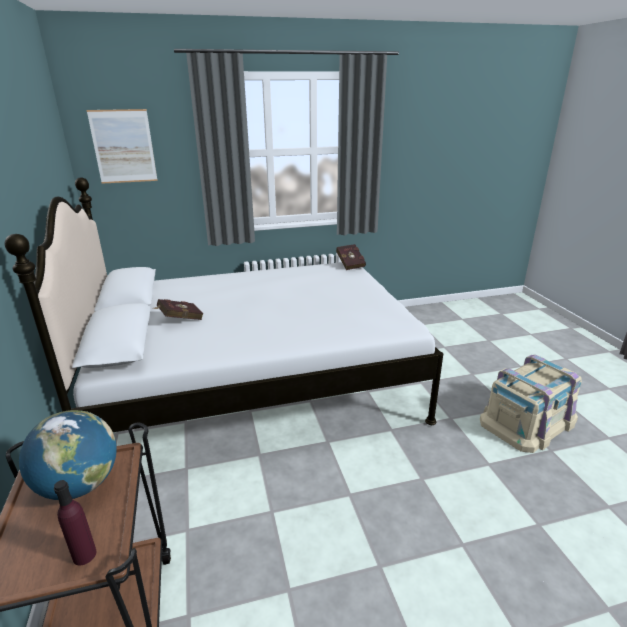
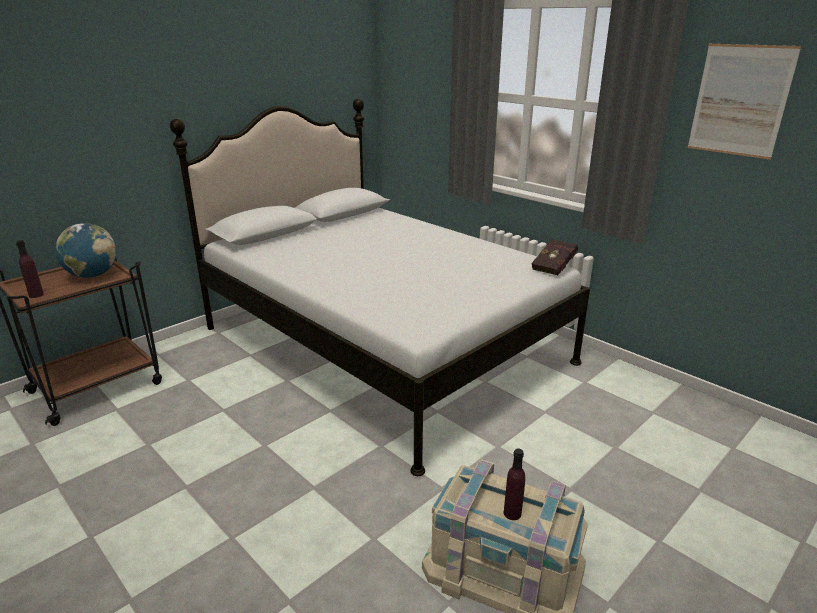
camera: 60 degrees right, 0 degrees up
picture [87,109,158,184] -> picture moved to [688,44,802,160]
red book [153,299,204,320] -> none
none -> purple bottle [504,449,525,520]

